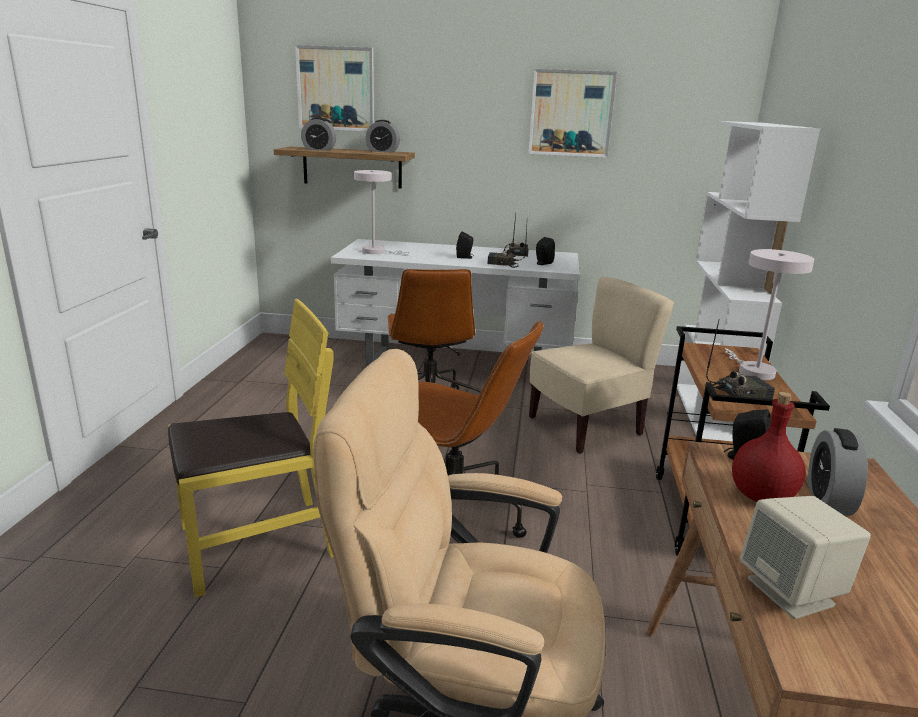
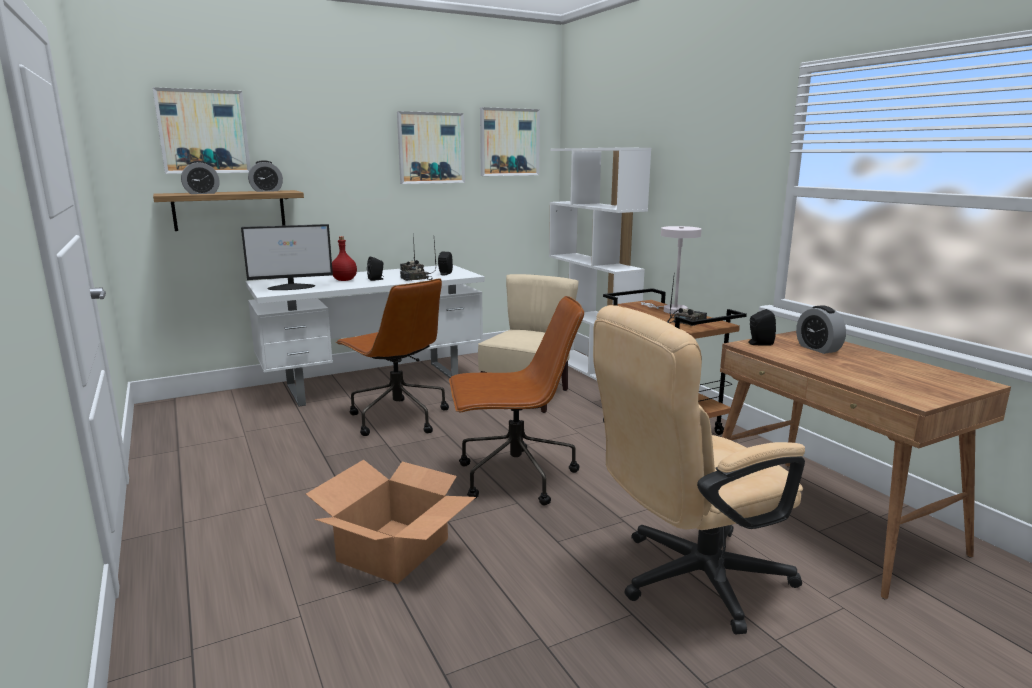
camera: 35 degrees left, 5 degrees down
yellow chair [168,299,333,598] -> cardboard box [306,460,476,584]
white table lamp [354,170,411,256] -> monitor [241,224,333,290]
red bottle [732,392,806,502] -> red bottle moved to [332,236,357,281]
beige speaker [740,496,871,619] -> none
none -> picture [480,107,540,176]

